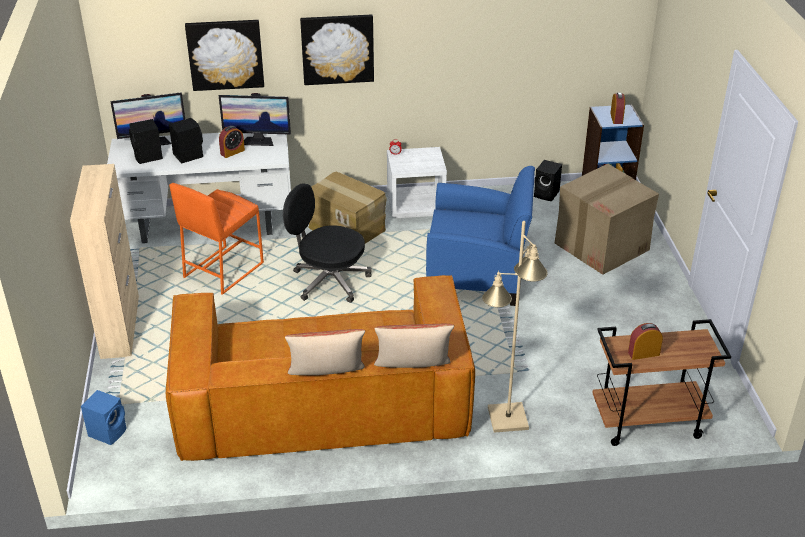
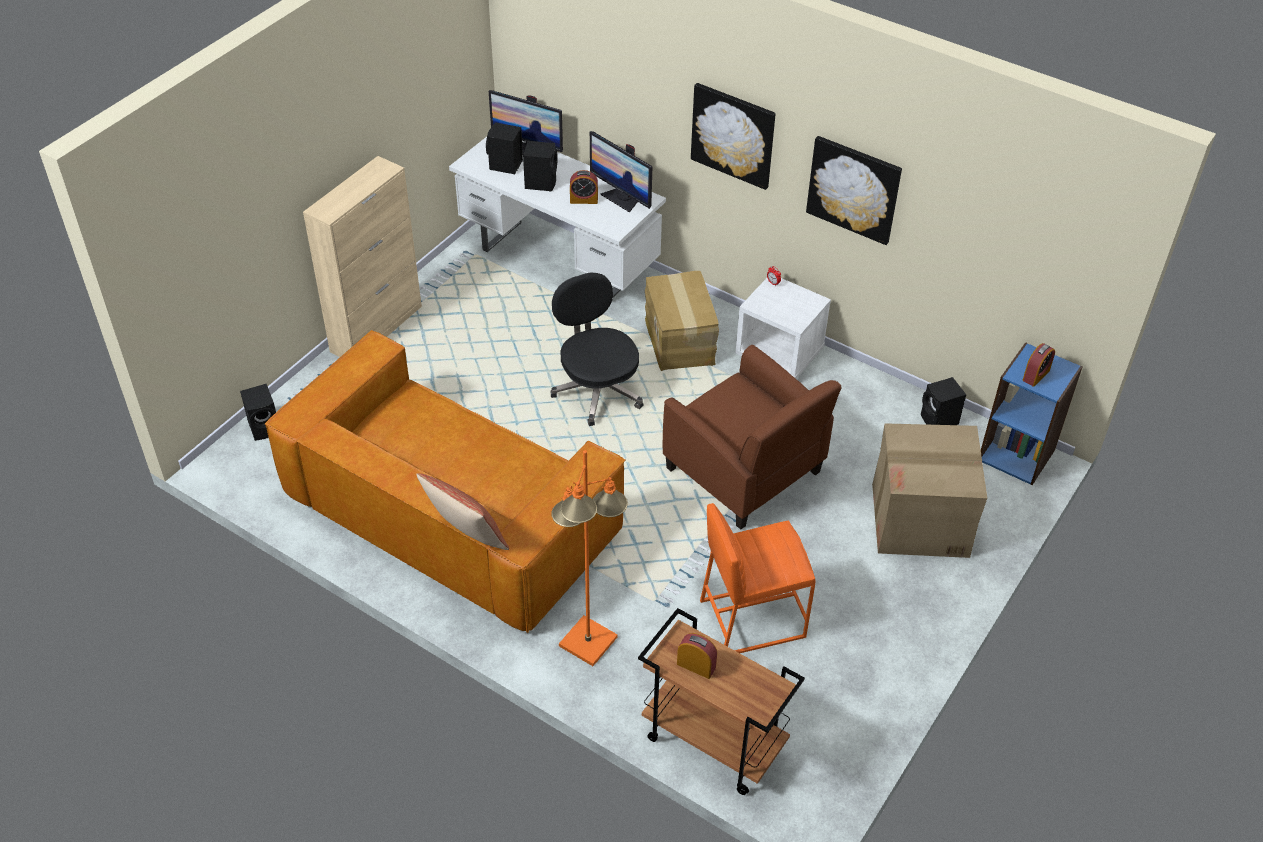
camera: 40 degrees right, 10 degrees up
blue speaker [81,390,127,445] -> black speaker [240,384,276,441]
orange stool [169,183,264,295] -> orange stool moved to [700,503,816,653]
picture [185,20,264,91] -> picture moved to [806,136,902,245]
pillow [285,329,365,375] -> none
blue armchair [426,166,535,306] -> brown armchair [663,345,841,529]
beige floor lamp [482,221,548,433] -> orange floor lamp [551,450,628,666]

